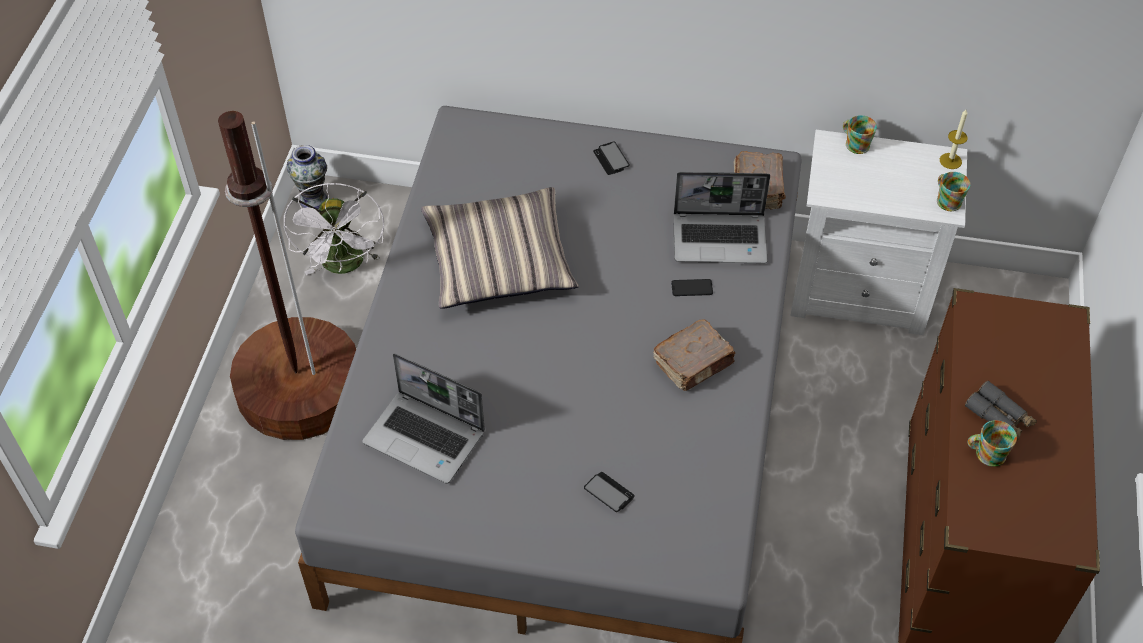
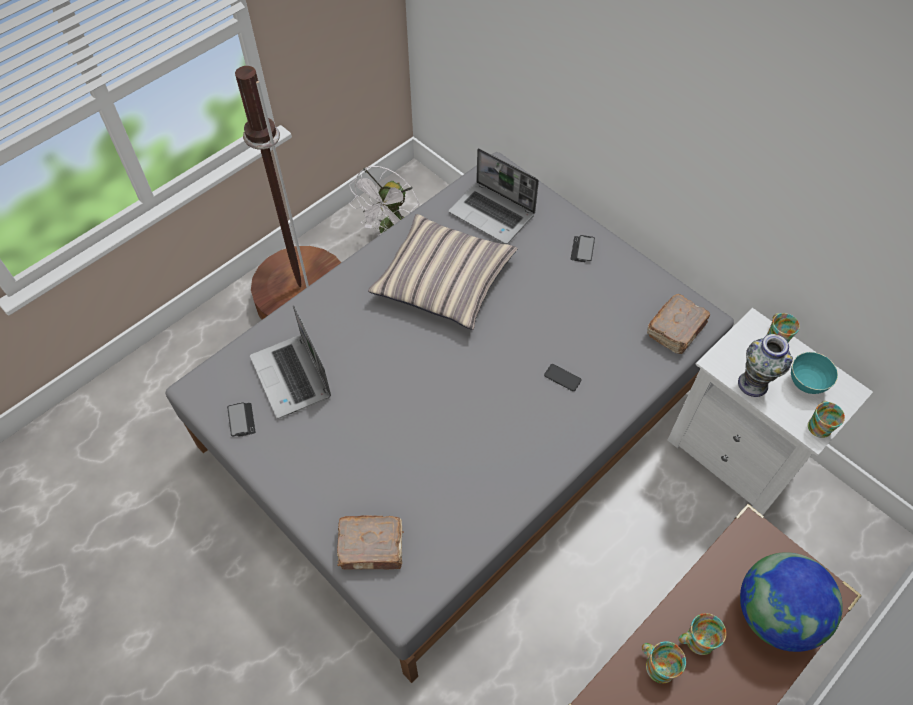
camera: 35 degrees right, 5 degrees up
vase [287,145,327,209] -> vase moved to [738,334,793,397]
phone [584,472,635,512] -> phone moved to [227,402,255,437]
brown book [653,319,736,391] -> brown book moved to [337,515,404,569]
laptop [673,172,770,264] -> laptop moved to [449,148,539,244]
candle [940,110,968,169] -> none
grey binoculars [965,381,1037,440] -> mug [679,613,726,655]
none -> globe [740,552,843,652]
none -> turquoise bowl [791,352,838,394]

